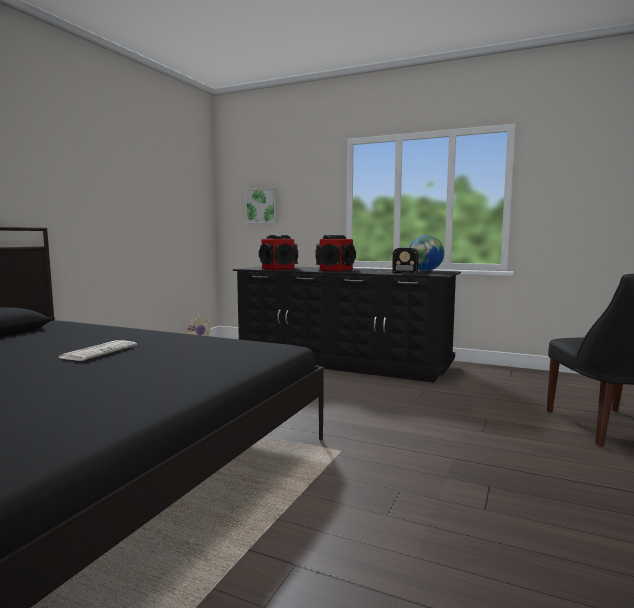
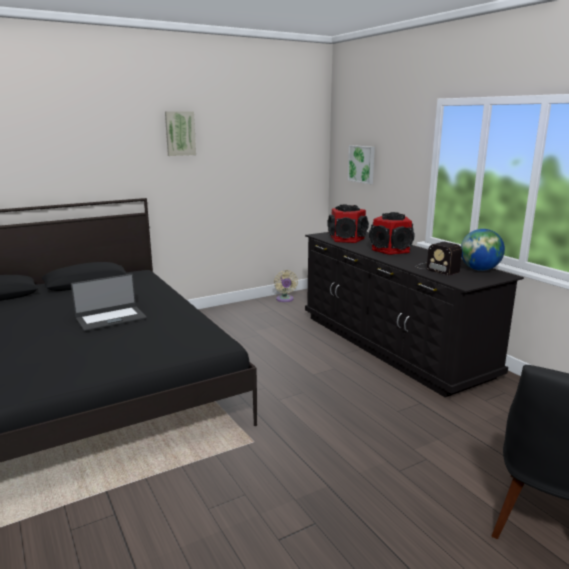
camera: 35 degrees right, 10 degrees up
newspaper [58,340,137,361] -> laptop [71,274,147,331]
none -> picture [165,111,196,156]

